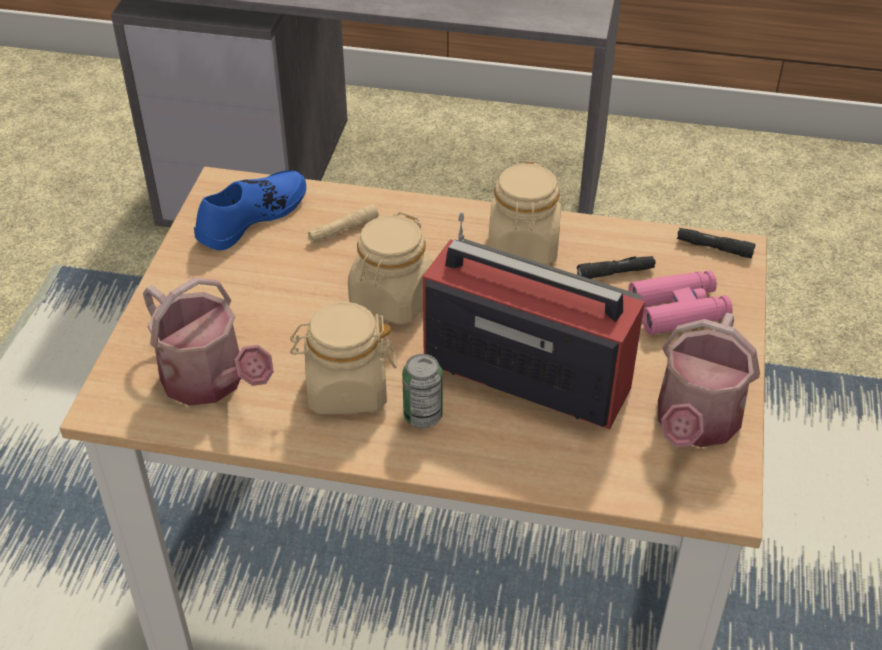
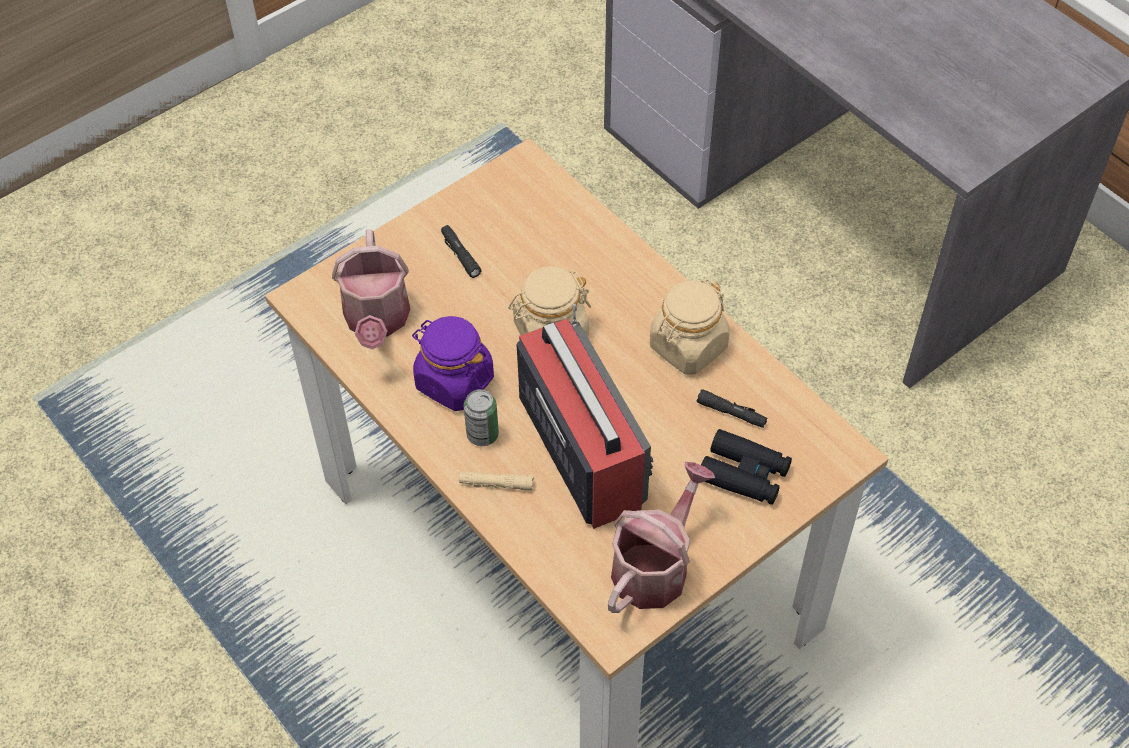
camera: 40 degrees right, 10 degrees up
blue shoe [194,170,306,250] -> none
beige jar [290,302,397,414] -> purple jar [412,316,494,411]
beige flashlight [308,204,379,243] -> beige flashlight moved to [459,472,534,491]
pink binoculars [628,270,733,335] -> black binoculars [701,429,792,505]
watering can [658,313,760,447] -> watering can turned 150 degrees clockwise [608,462,715,613]
black flashlight [677,228,756,258] -> black flashlight moved to [441,225,482,278]

